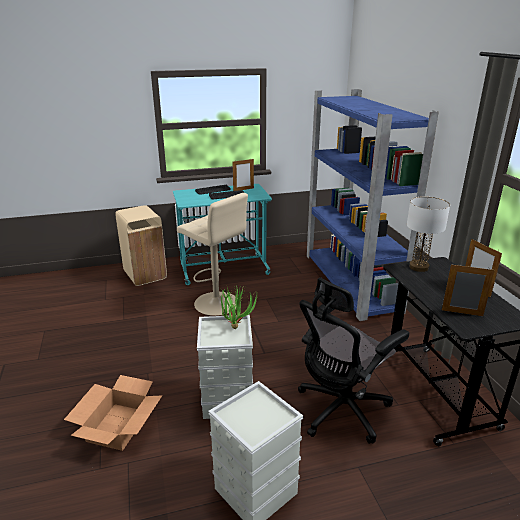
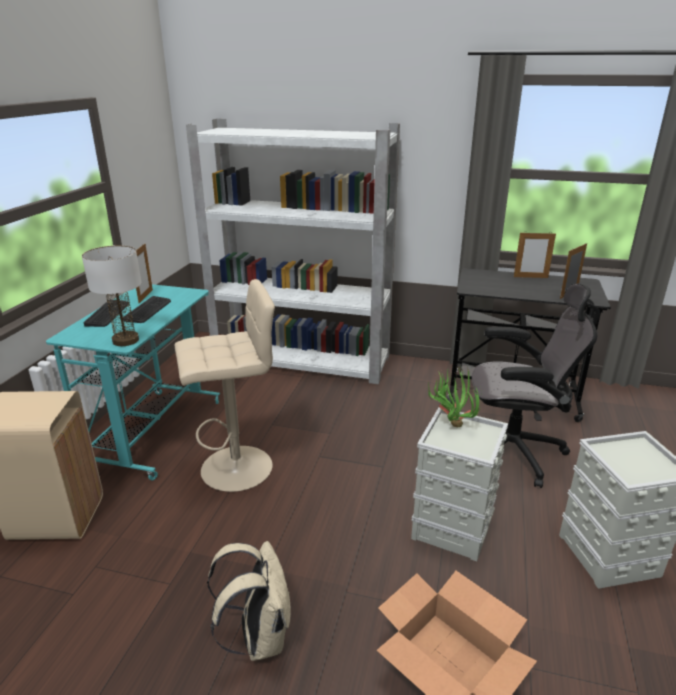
camera: 60 degrees left, 0 degrees up
office chair [298,277,409,444] -> office chair turned 75 degrees counterclockwise [472,283,600,488]
blue bookcase [307,89,439,321] -> white bookcase [186,119,400,385]
table lamp [407,197,450,272] -> table lamp moved to [82,245,141,346]
none -> beige backpack [207,541,291,661]

